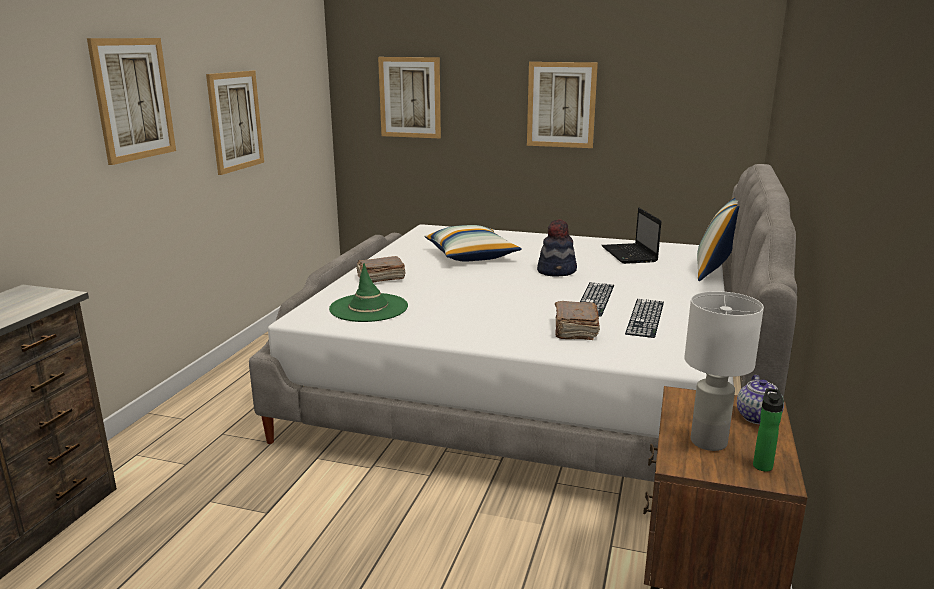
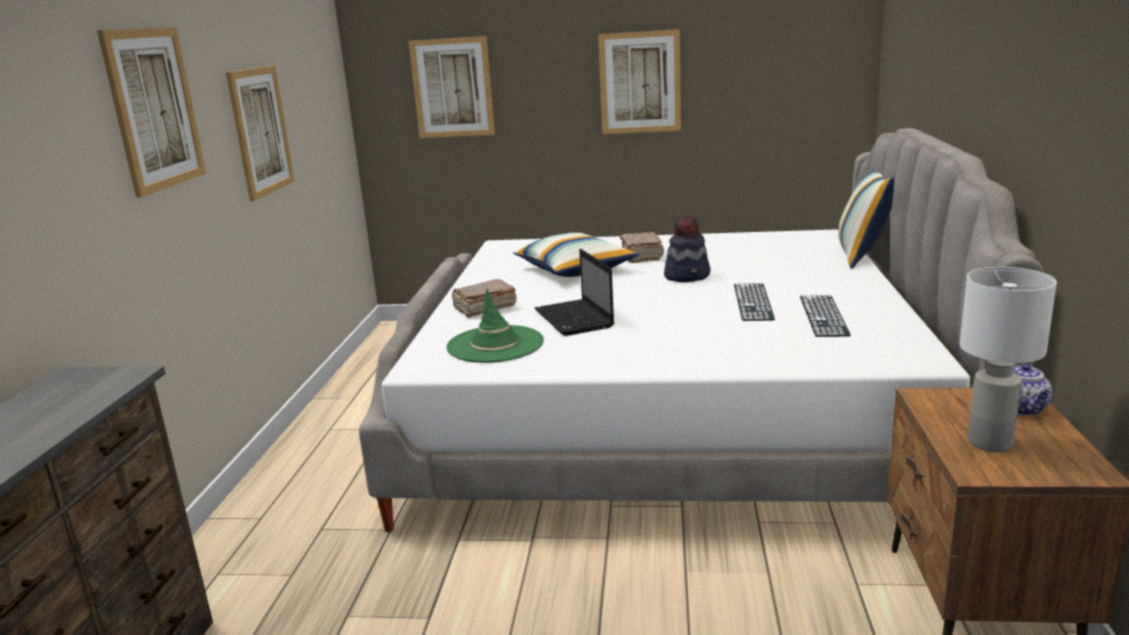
camera: 10 degrees left, 0 degrees up
brown book [555,301,600,340] -> brown book moved to [620,232,664,263]
laptop [601,208,661,264] -> laptop moved to [534,249,614,336]
bottle [753,388,784,472] -> none

